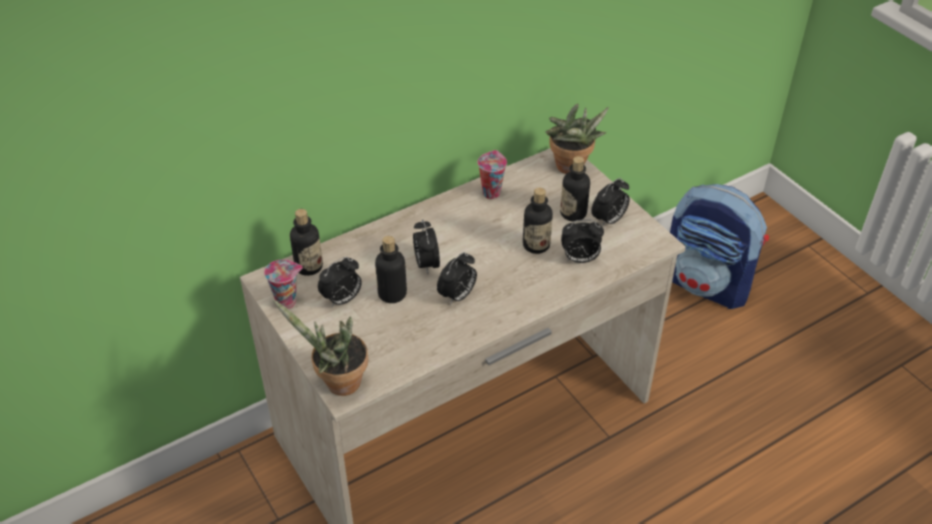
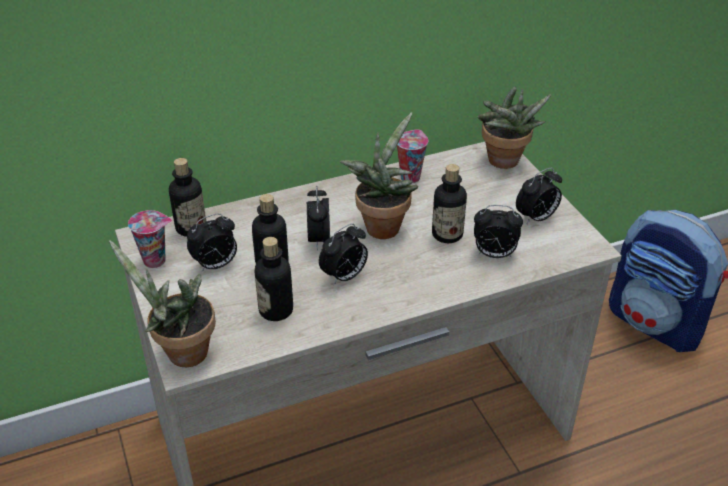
camera: 10 degrees right, 5 degrees down
bottle [560,156,590,222] -> bottle moved to [255,237,293,321]
none -> potted plant [339,112,418,239]

